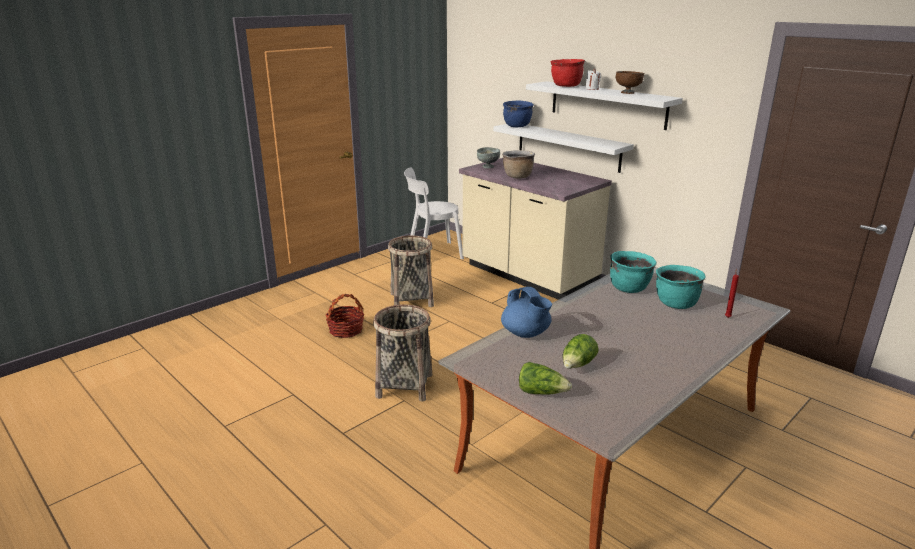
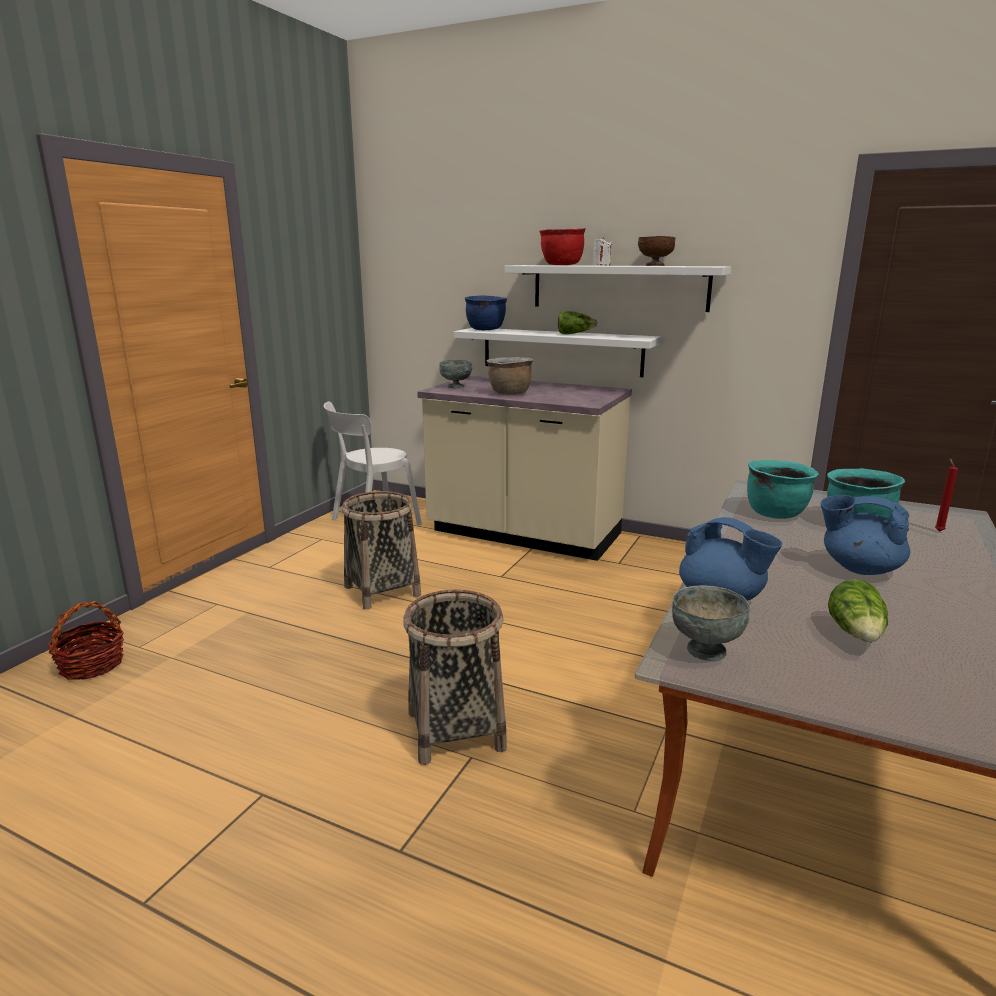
camera: 20 degrees left, 5 degrees down
basket [326,294,364,338] -> basket moved to [48,601,124,680]
lettuce [519,362,572,395] -> lettuce moved to [558,311,598,334]
none -> grey bowl [672,586,750,661]
none -> blue teapot [821,495,910,575]

